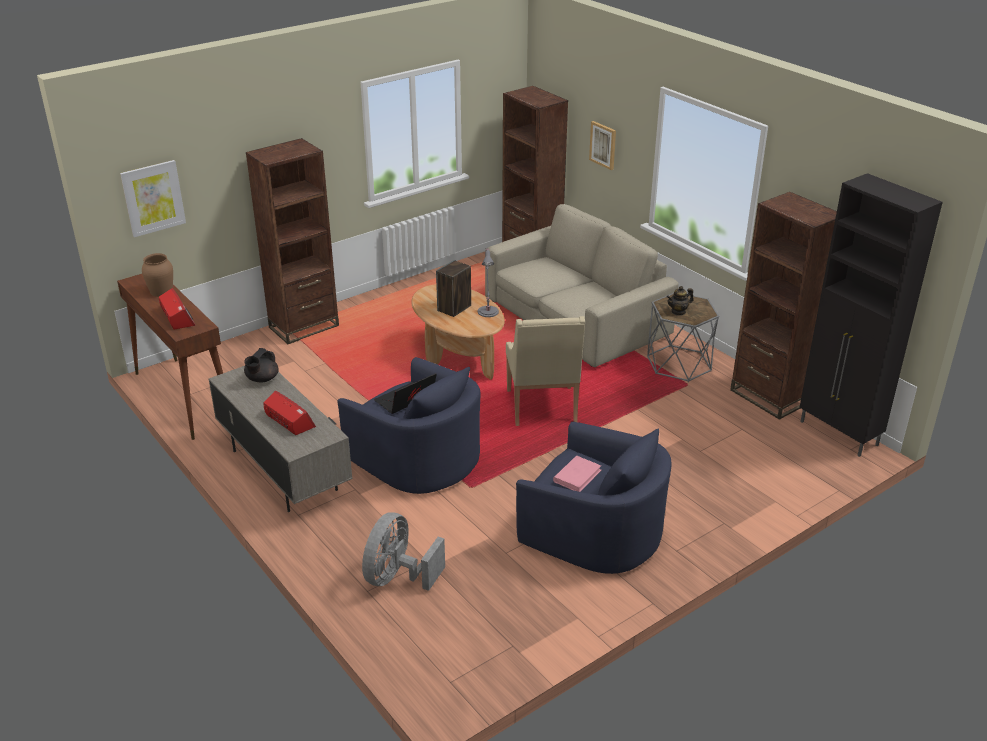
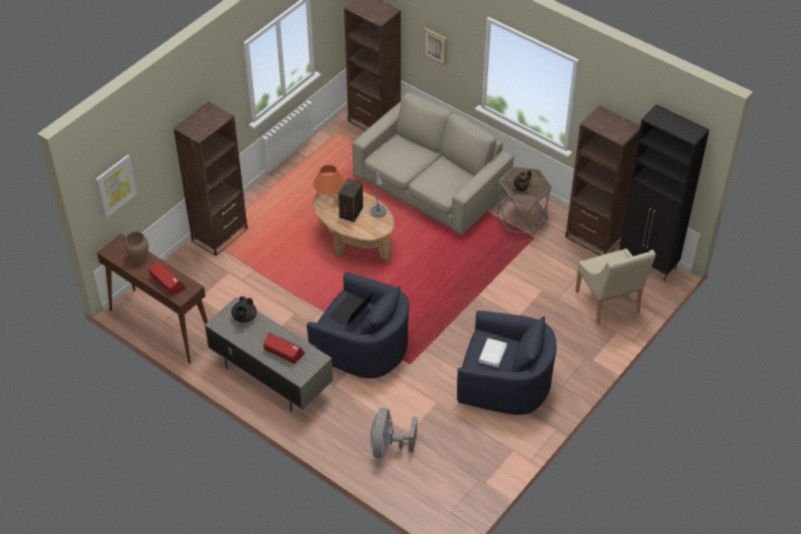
camera: 15 degrees left, 15 degrees up
beige armchair [506,316,585,426] -> beige armchair moved to [576,248,656,325]
pink book [553,455,602,492] -> white book [478,338,507,367]
none -> orange table lamp [313,165,345,195]

